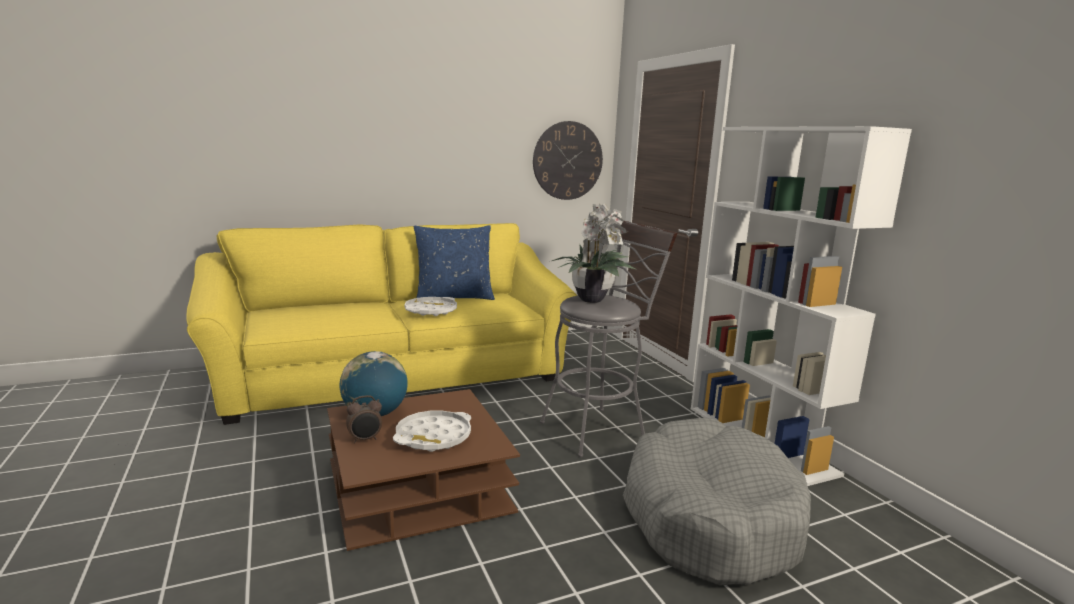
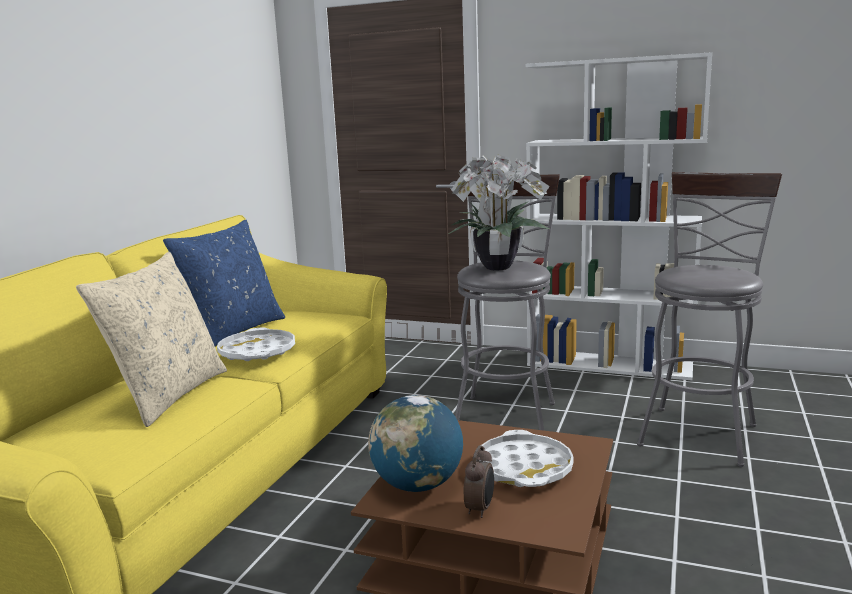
camera: 45 degrees left, 0 degrees up
wall clock [533,121,603,200] -> none
grey dog bed [623,418,811,586] -> grey stool [637,172,782,467]
none -> beige pillow [76,252,227,427]

